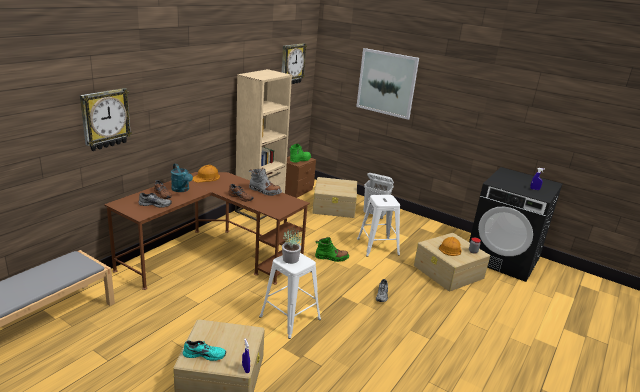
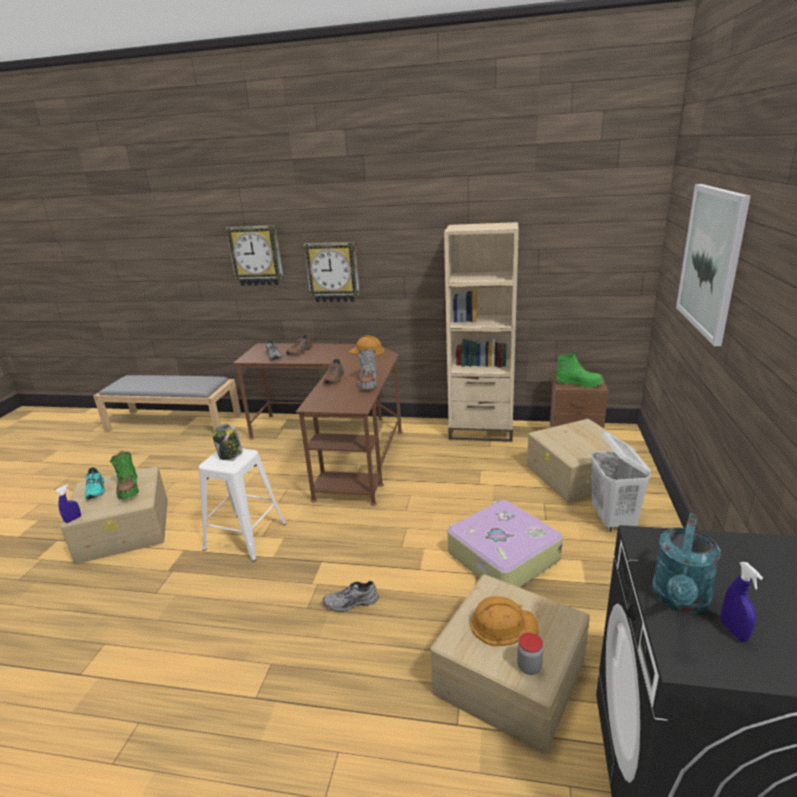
camera: 70 degrees right, 0 degrees up
turquoise watering can [171,163,193,192] -> turquoise watering can moved to [651,513,721,614]
wall clock [282,43,307,84] -> wall clock moved to [303,242,360,302]
potted plant [282,229,302,264] -> jar [212,424,243,460]
green boot [315,237,349,262] -> green boot moved to [110,451,139,500]
white stool [357,195,400,257] -> suitcase [448,500,563,587]

